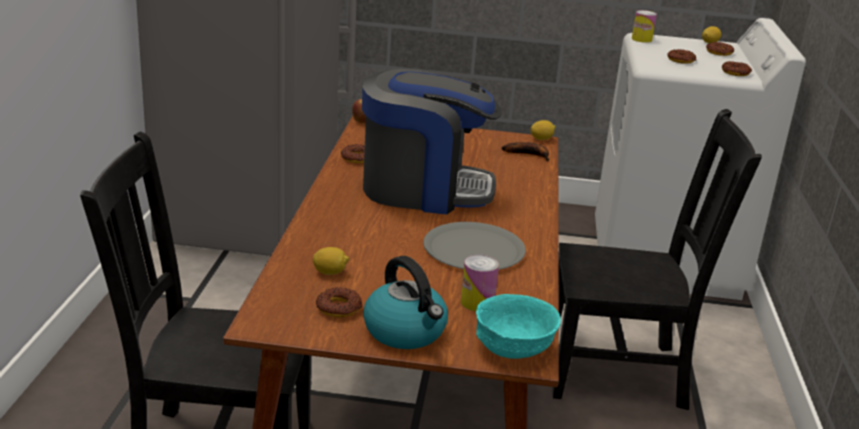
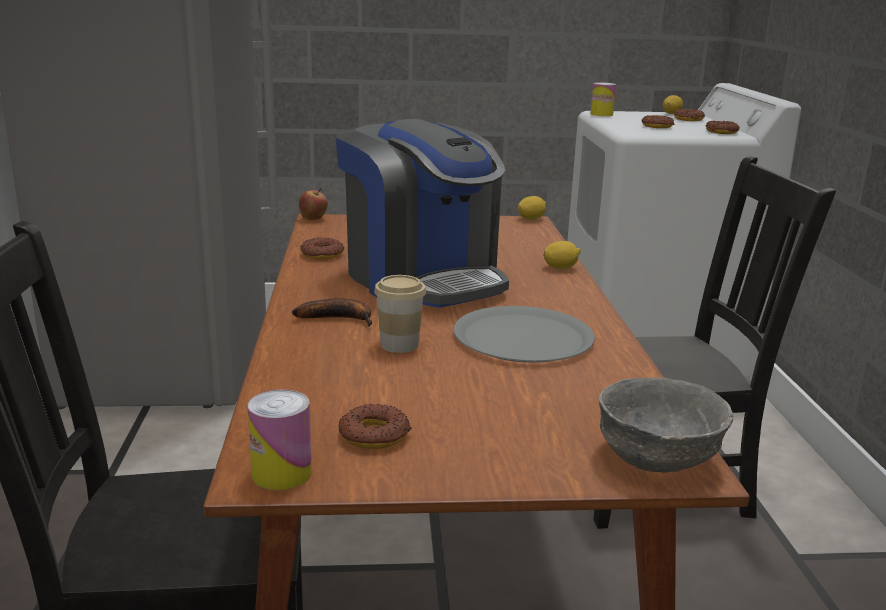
camera: 10 degrees left, 5 degrees down
lemon [313,247,349,275] -> lemon moved to [543,241,581,269]
coffee machine [362,69,502,215] -> coffee machine turned 60 degrees clockwise [336,119,509,308]
kettle [363,256,448,349] -> none
can [461,255,499,311] -> can moved to [248,390,312,490]
turquoise bowl [476,294,561,359] -> grey bowl [598,377,733,473]
banana [502,142,549,161] -> banana moved to [292,298,372,327]
none -> cup [374,275,426,353]

